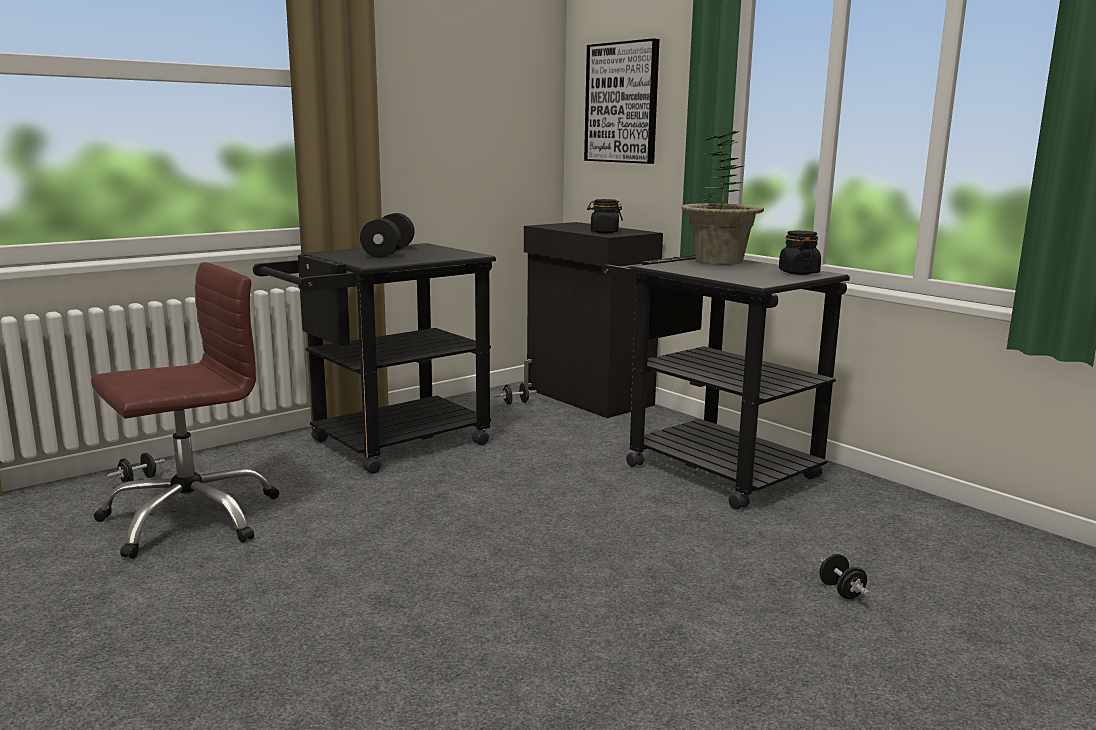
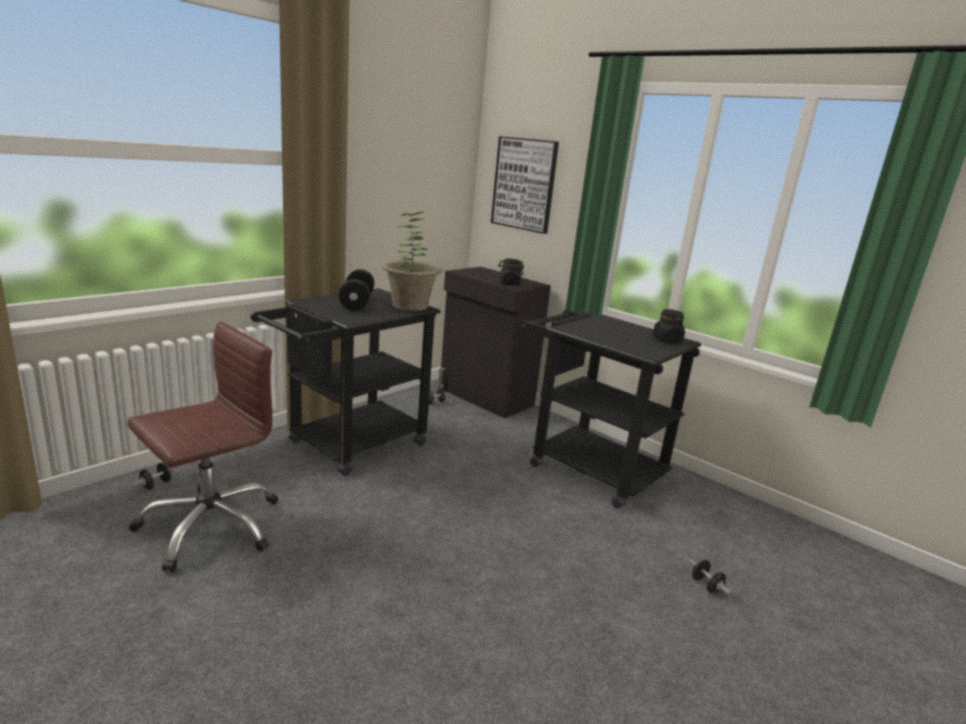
camera: 10 degrees left, 5 degrees up
potted plant [681,131,764,265] -> potted plant moved to [381,212,443,311]

